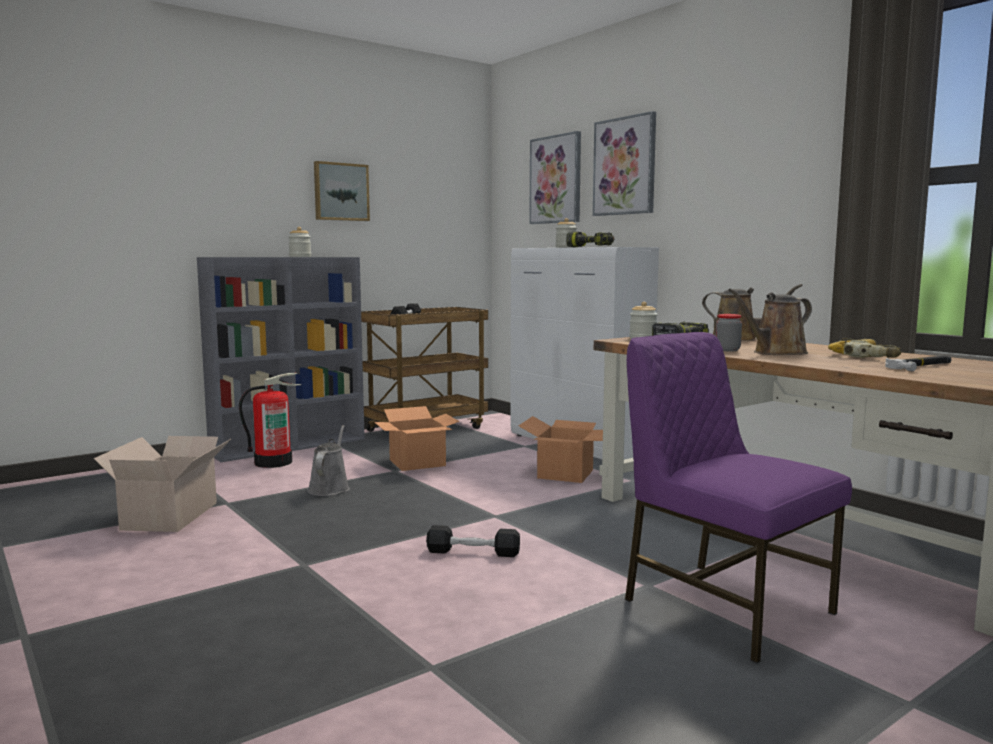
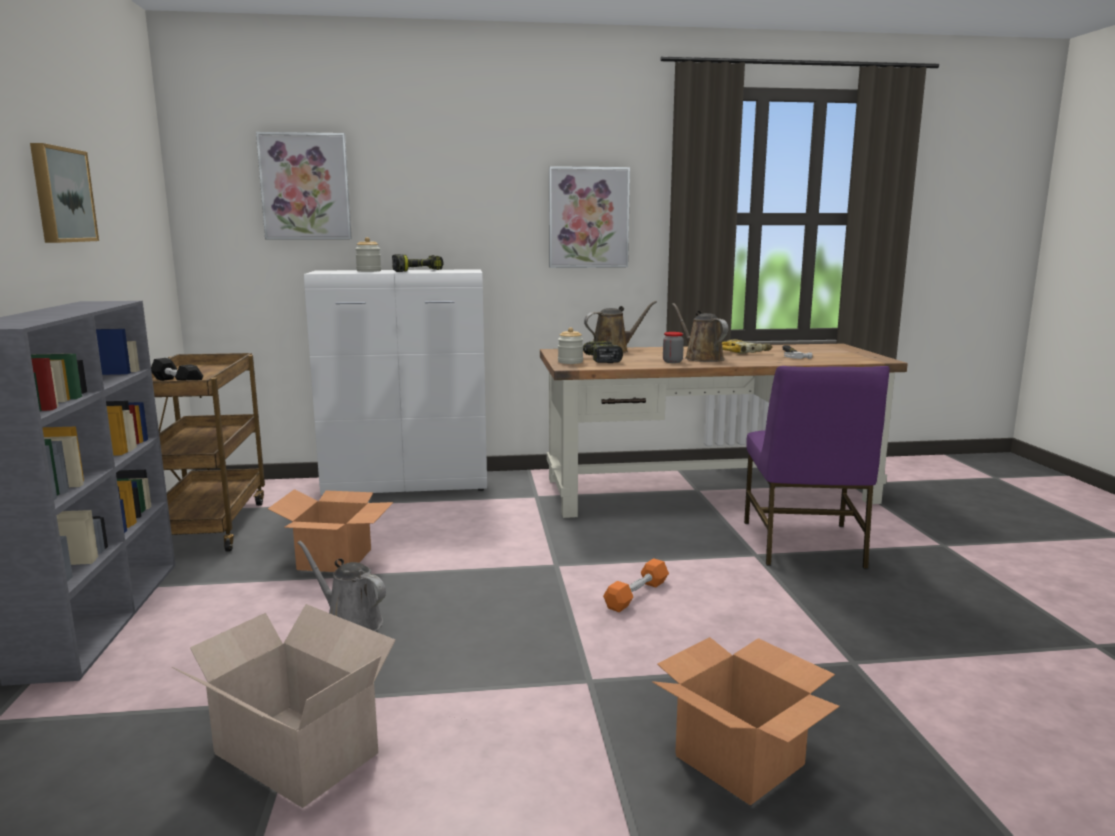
camera: 60 degrees left, 5 degrees up
fire extinguisher [239,373,302,468] -> none
jar [288,227,311,257] -> none
black dumbbell [426,525,520,557] -> orange dumbbell [603,558,669,612]
cardboard box [518,416,603,483] -> cardboard box moved to [652,637,840,805]
picture [593,111,656,216] -> picture moved to [549,166,630,268]
purple chair [625,332,852,664] -> purple chair turned 75 degrees counterclockwise [744,366,890,569]
brown watering can [728,289,812,355] -> brown watering can turned 150 degrees clockwise [672,303,728,362]

